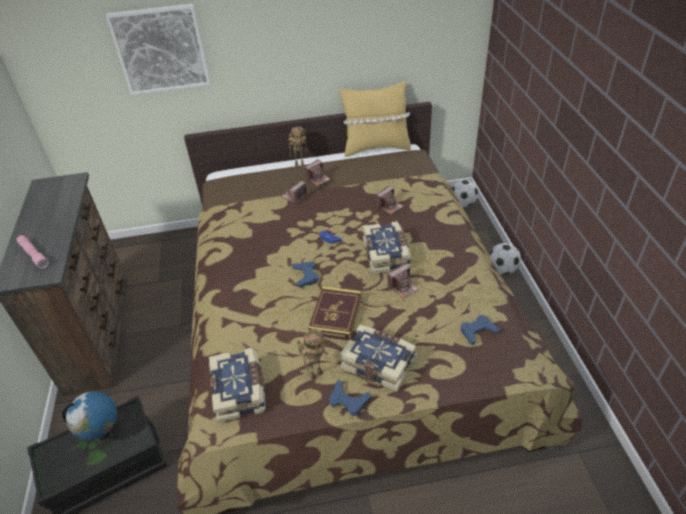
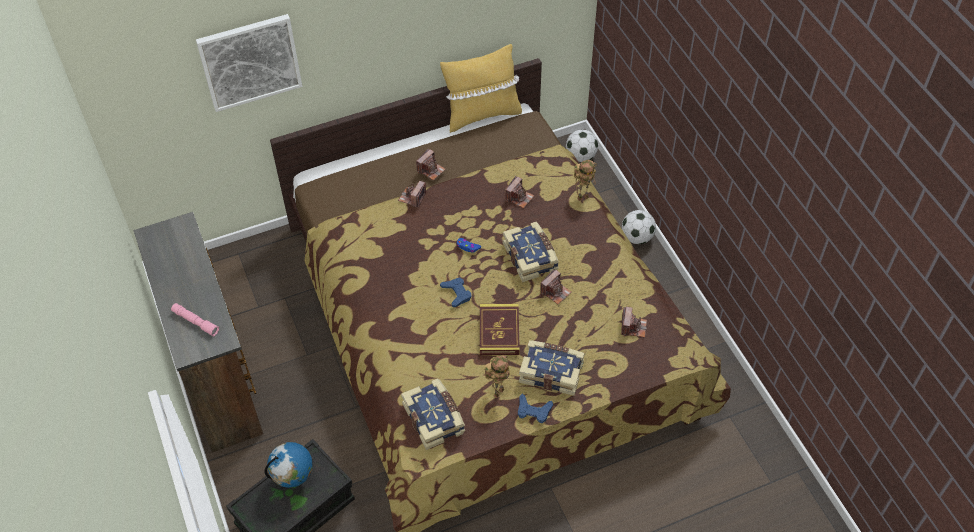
camera: 15 degrees left, 10 degrees up
toy robot [288,126,308,167] -> toy robot moved to [574,160,597,201]
blue game controller [461,315,500,345] -> camera [621,307,647,337]

